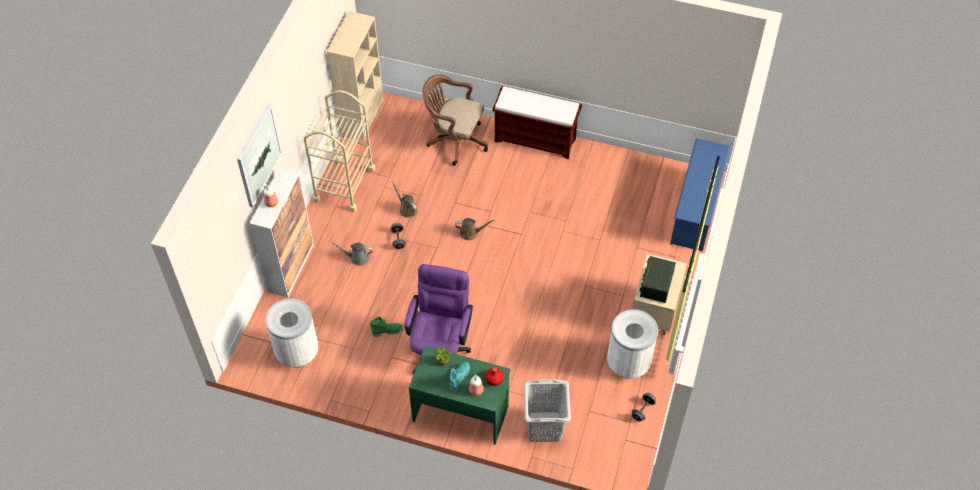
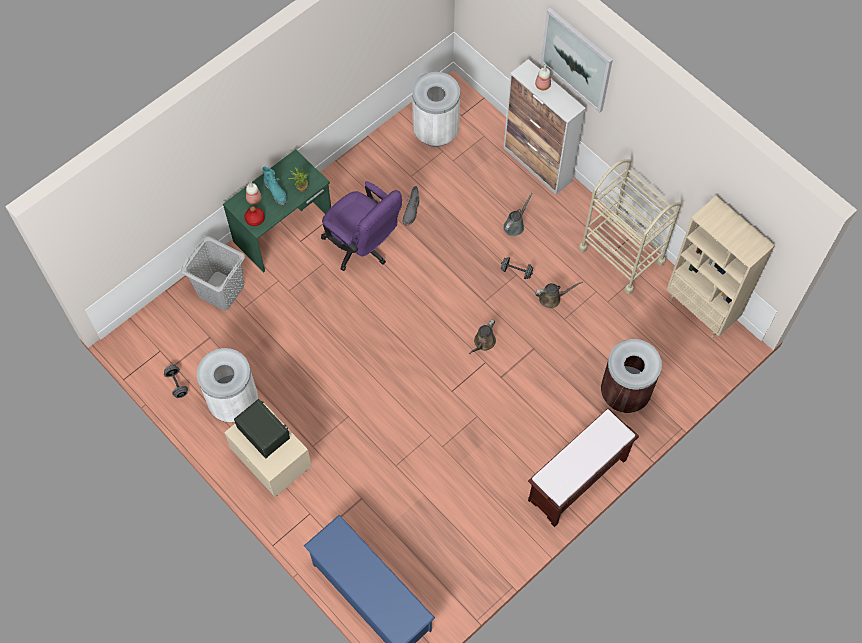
camera: 120 degrees right, 10 degrees up
green boot [370,317,403,337] -> grey boot [403,186,419,225]
brown office chair [423,74,489,165] -> brown trash can [601,339,662,413]

